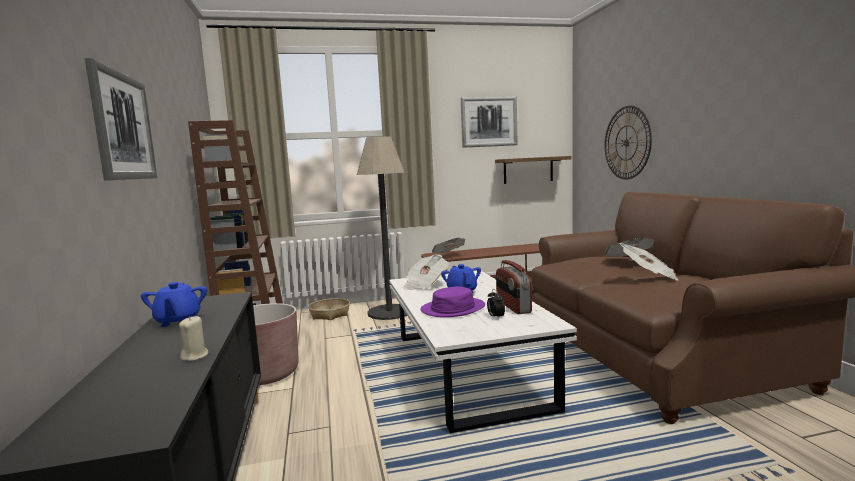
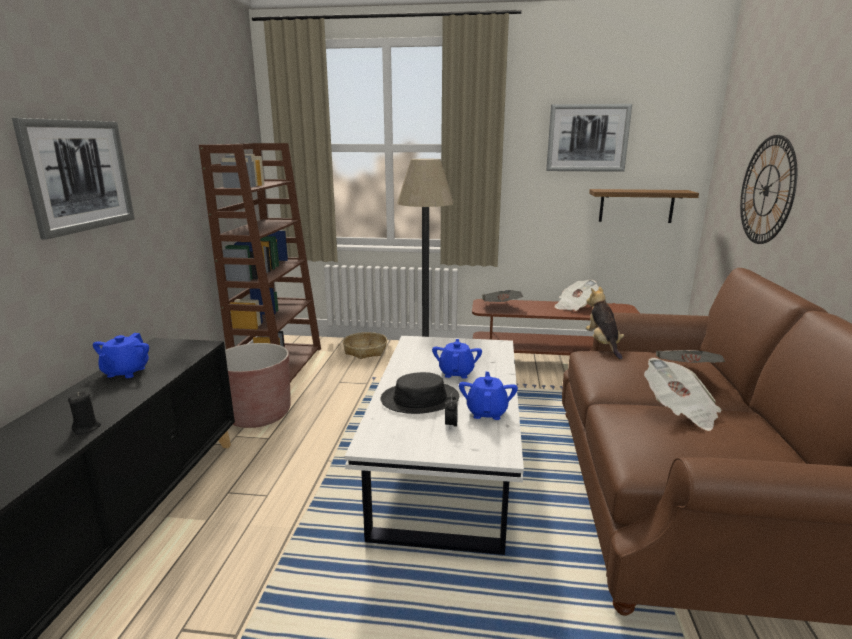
camera: 20 degrees right, 10 degrees up
beige candle [179,316,209,361] -> black candle [68,391,101,434]
newspaper [403,254,449,290] -> newspaper moved to [554,280,599,311]
purple hat [420,287,485,317] -> black hat [381,372,459,414]
radio [496,260,532,314] -> blue teapot [459,372,518,420]
none -> plush toy [586,286,624,360]

